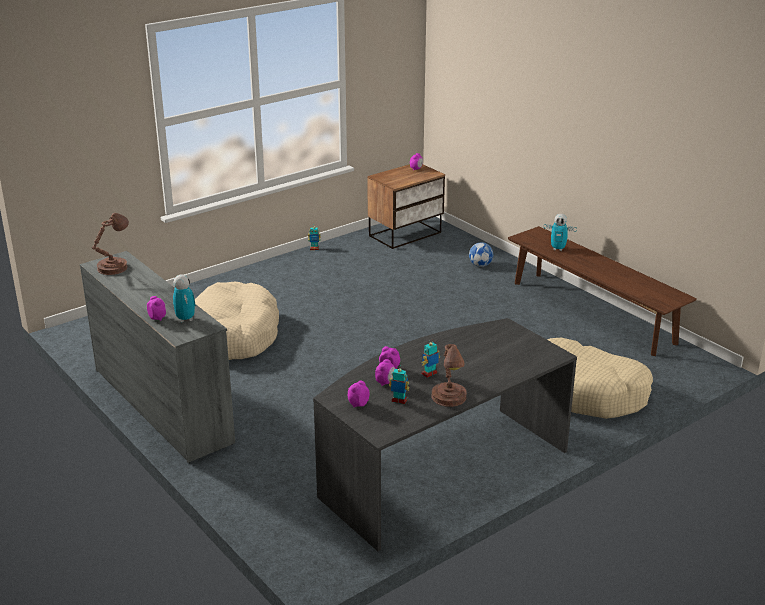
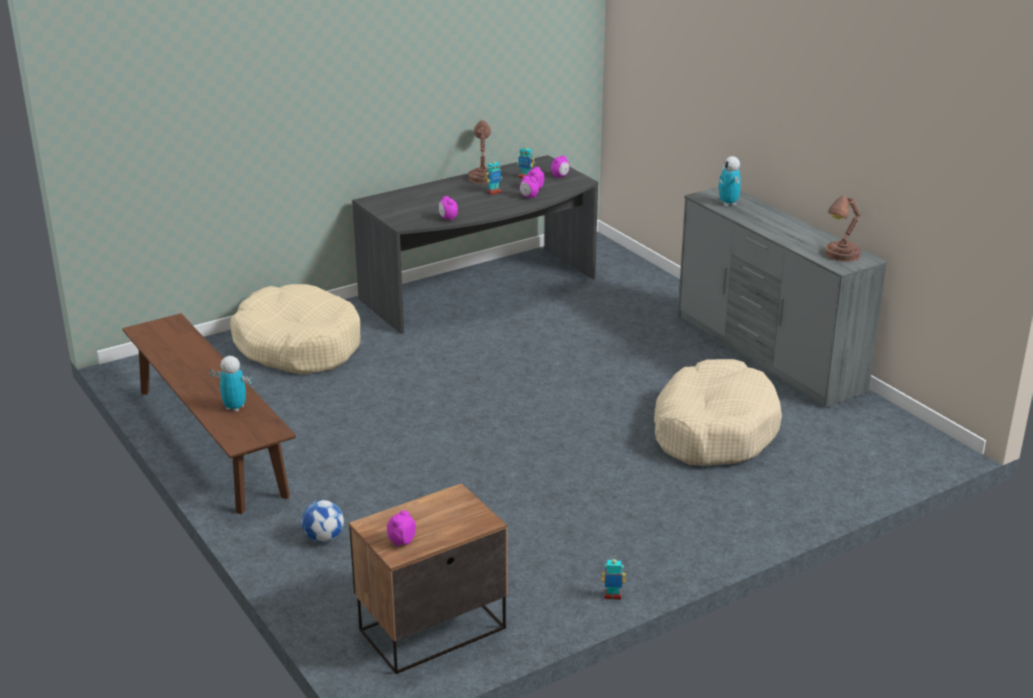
camera: 175 degrees left, 0 degrees up
alarm clock [147,296,166,321] -> alarm clock moved to [439,196,458,221]

